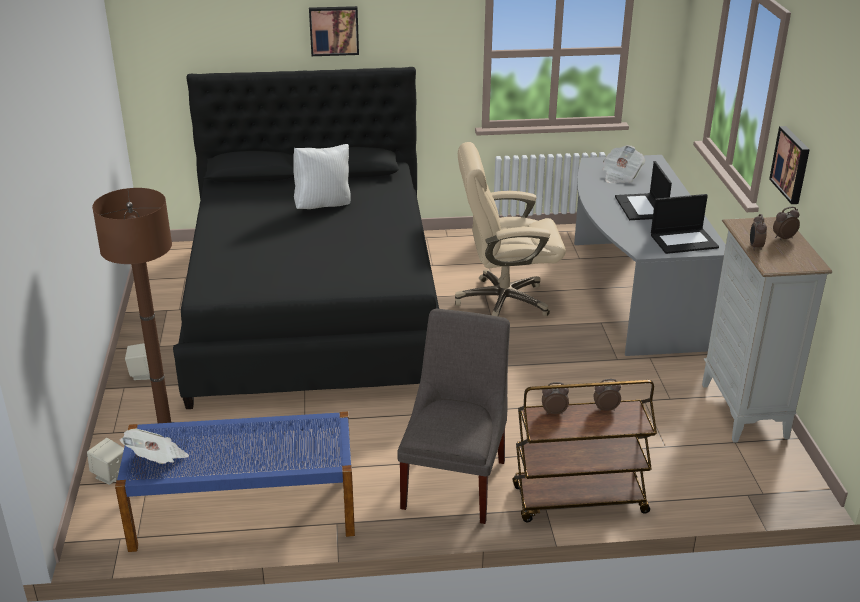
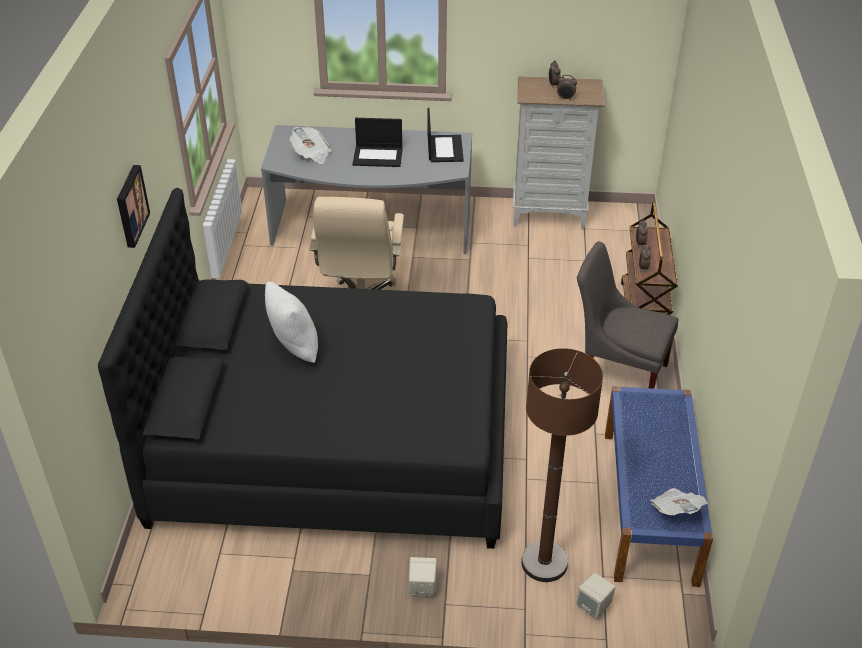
camera: 80 degrees left, 10 degrees up
picture [769,126,810,204] -> none

